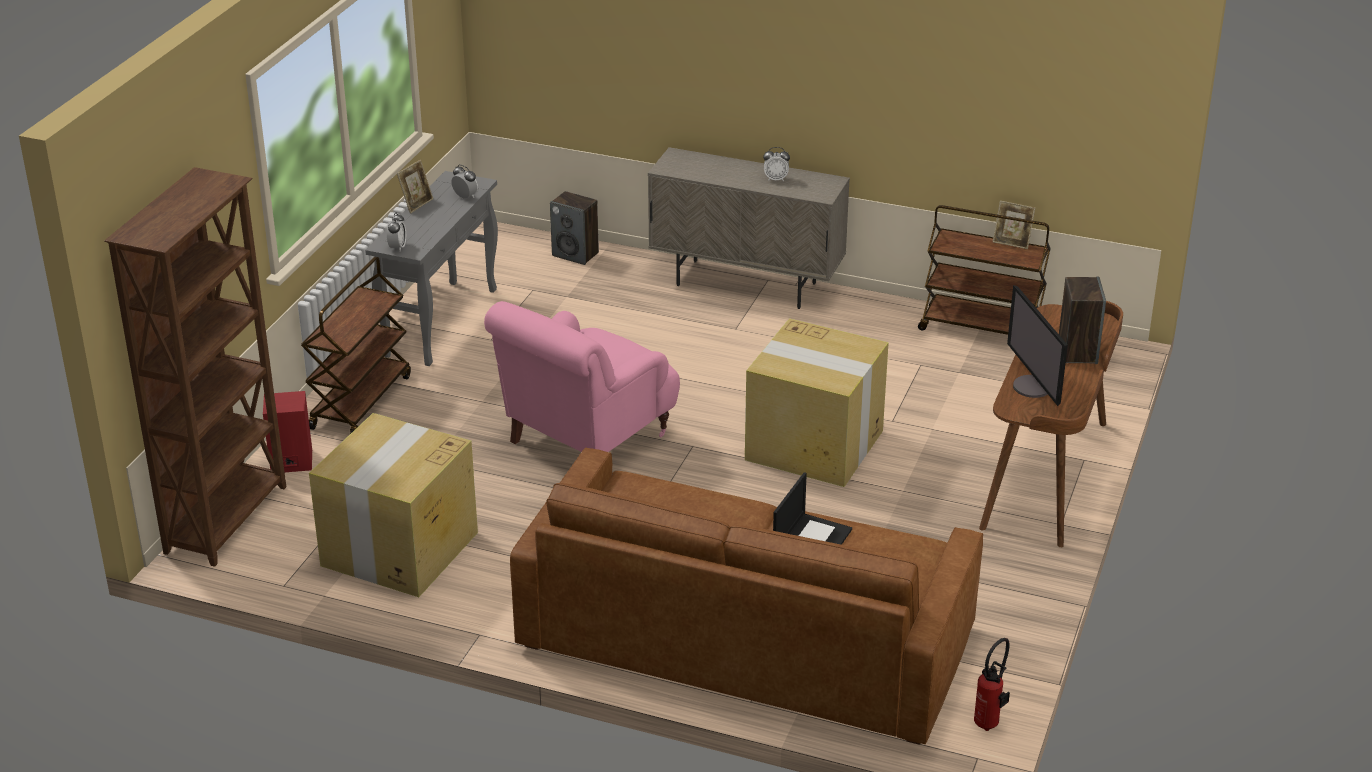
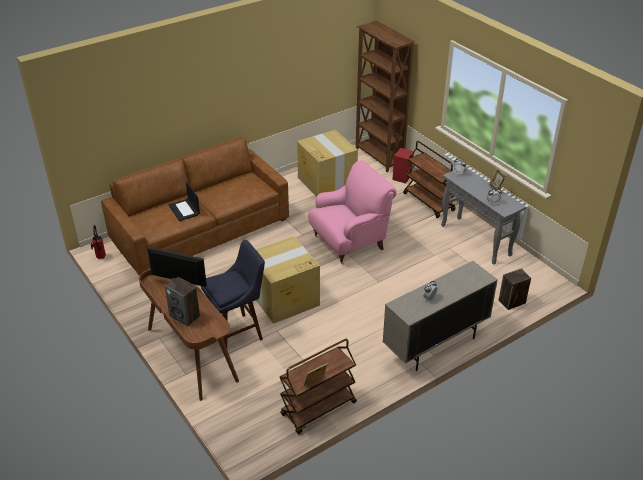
camera: 125 degrees right, 5 degrees up
pink armchair [484,301,680,452] -> pink armchair turned 75 degrees clockwise [308,160,397,264]
none -> blue stool [201,240,265,348]

